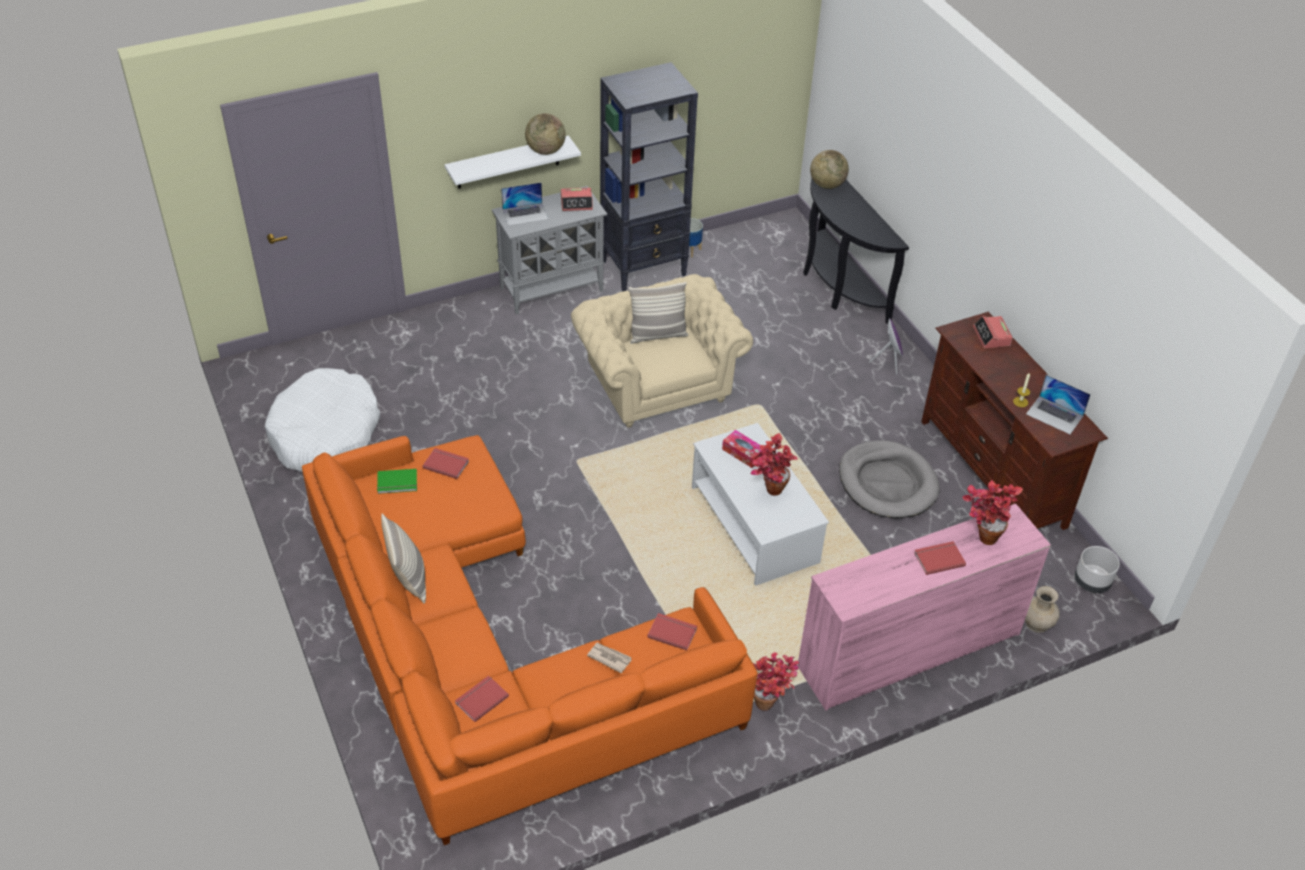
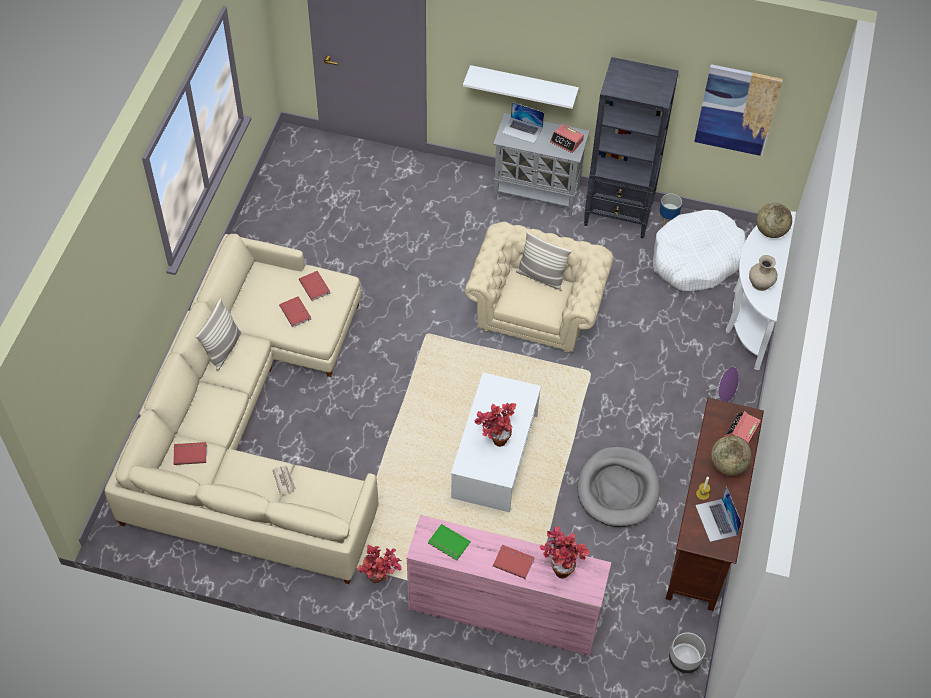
camera: 40 degrees right, 10 degrees up
white dog bed [265,368,380,472] -> white dog bed moved to [653,210,746,291]
orange sofa [302,435,758,845] -> beige sofa [105,234,378,584]
green book [377,469,417,494] -> green book moved to [428,524,470,561]
globe [525,113,566,155] -> globe moved to [711,436,752,476]
red book [647,613,697,650] -> red book moved to [279,296,311,327]
tissue box [722,430,763,468] -> none
black console table [803,178,909,324] -> white console table [726,211,796,370]
beige vase [1025,586,1060,633] -> beige vase moved to [749,255,777,291]
none -> picture [694,64,783,156]

